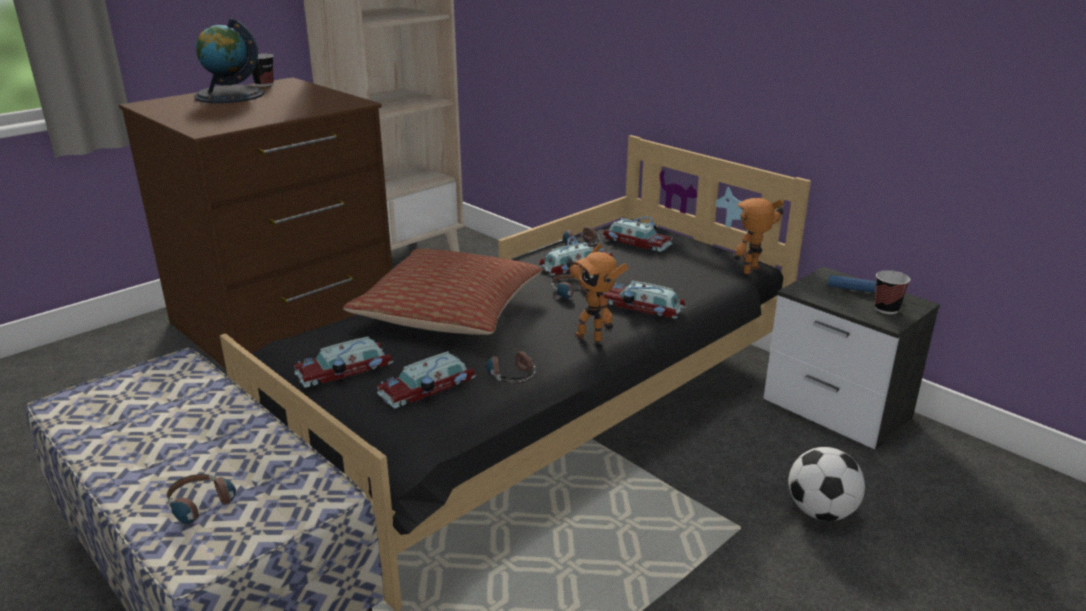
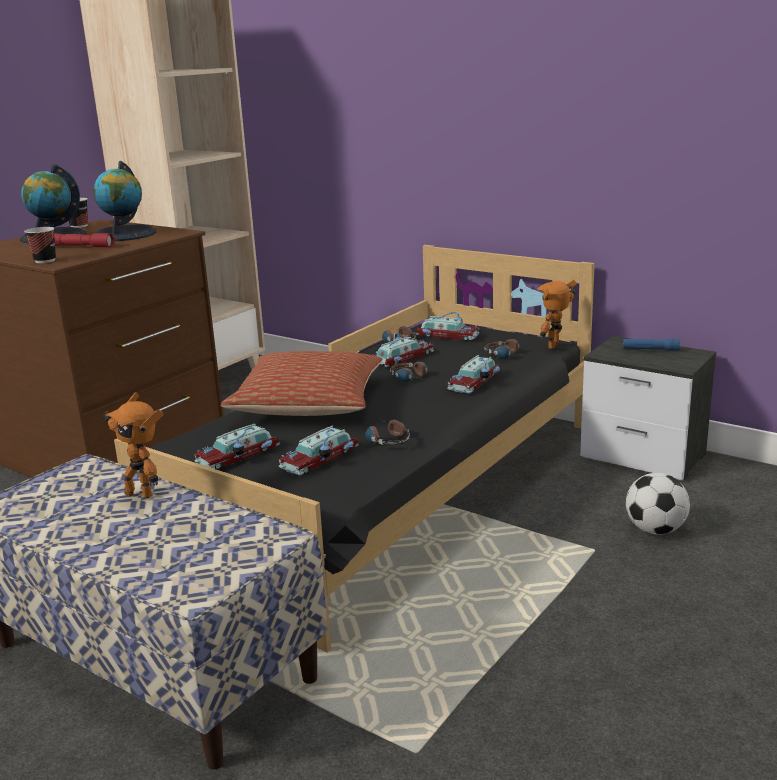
camera: 10 degrees left, 5 degrees down
headphones [165,473,236,527] -> headphones moved to [484,339,524,359]
toy robot [565,243,629,342] -> toy robot moved to [103,392,163,498]
toy car [603,281,686,319] -> toy car turned 75 degrees counterclockwise [447,355,500,393]
cup [875,270,910,314] -> cup moved to [24,227,56,263]
none -> red flashlight [54,233,115,247]
none -> globe [94,161,157,241]

